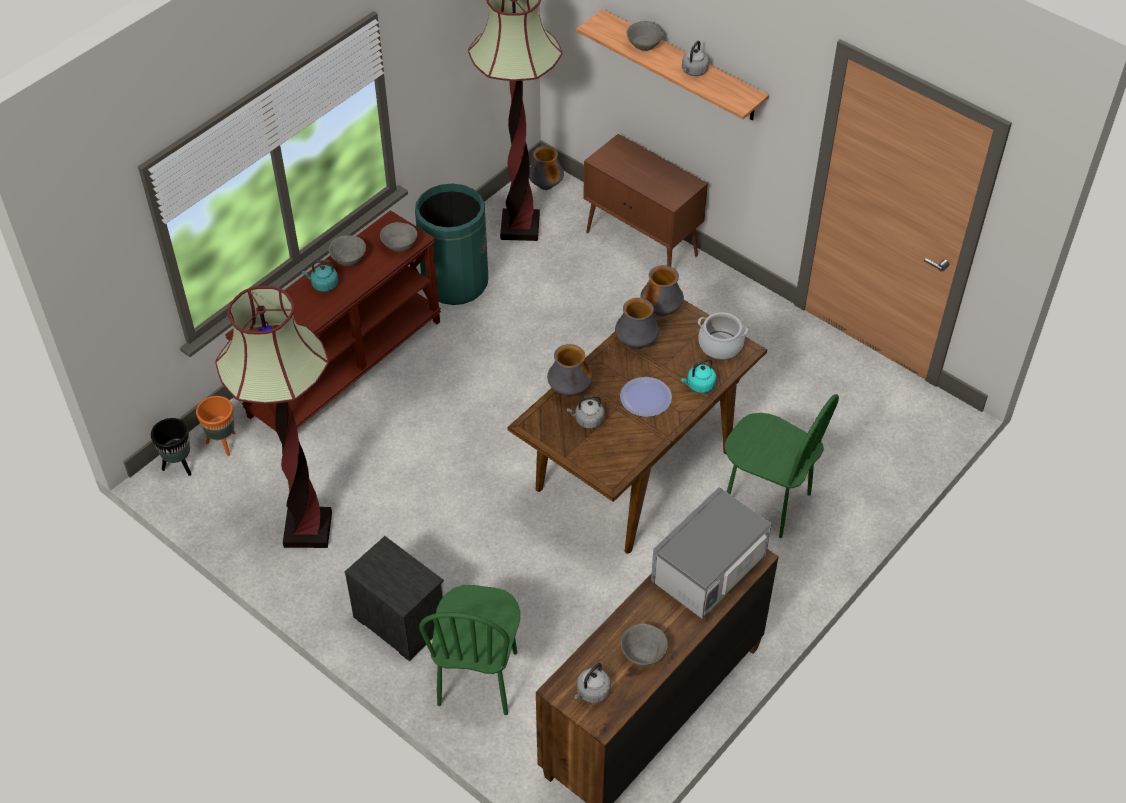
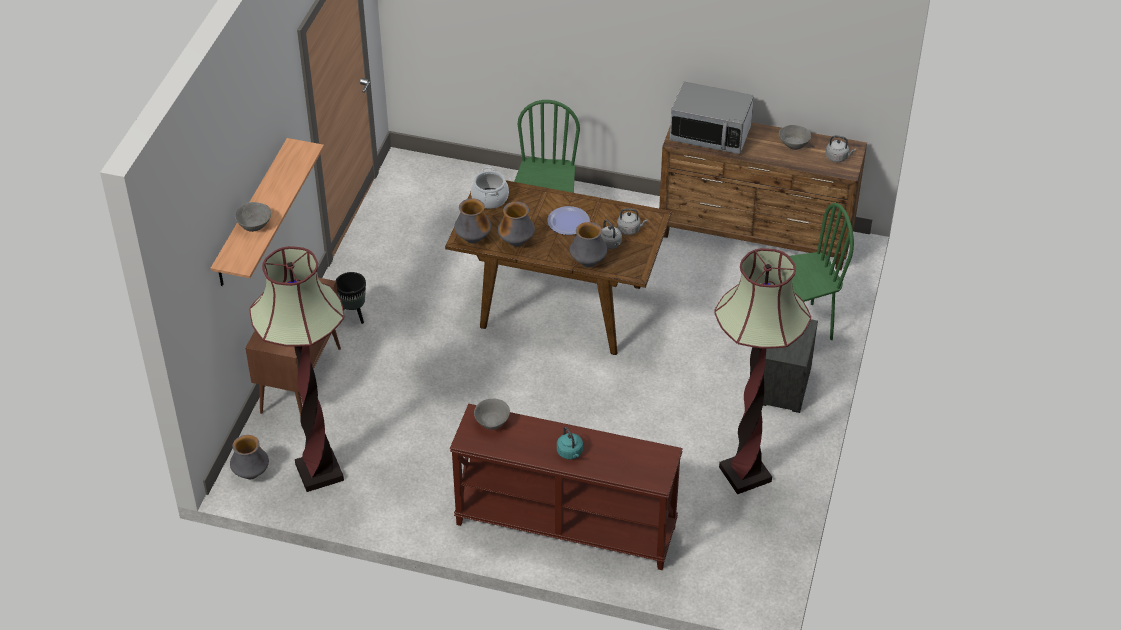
camera: 115 degrees left, 5 degrees down
black planter [151,418,192,476] -> black planter moved to [336,272,366,324]
orange planter [196,396,236,456] -> none
grey bowl [329,235,366,266] -> none
green trash can [415,183,488,305] -> none
turquoise kettle [681,359,716,393] -> none
grey kettle [682,41,709,76] -> grey kettle moved to [617,208,647,235]

